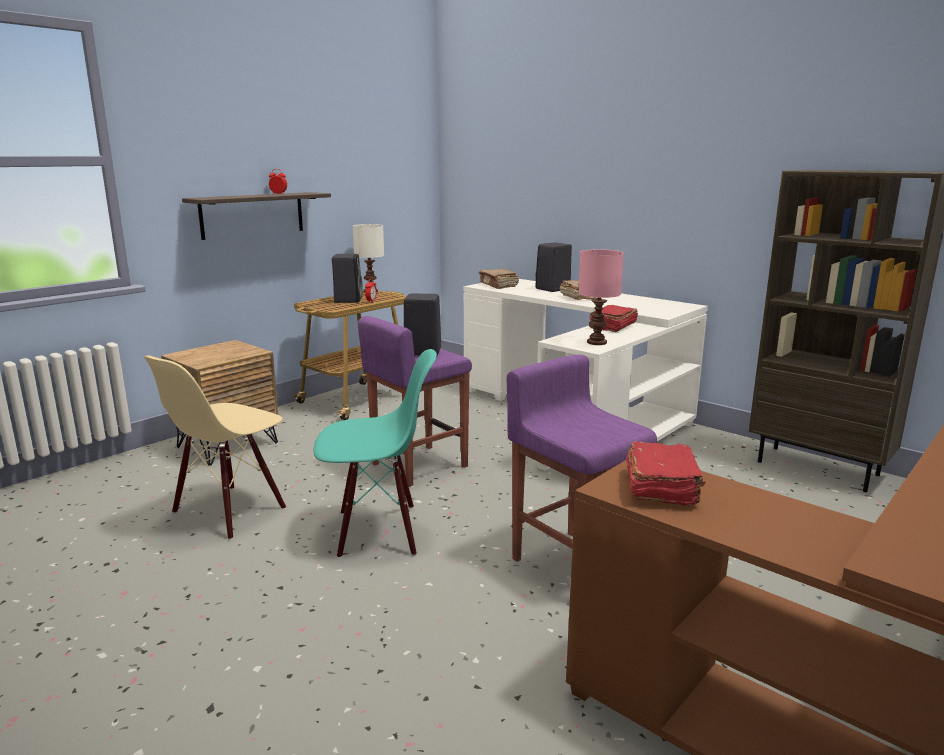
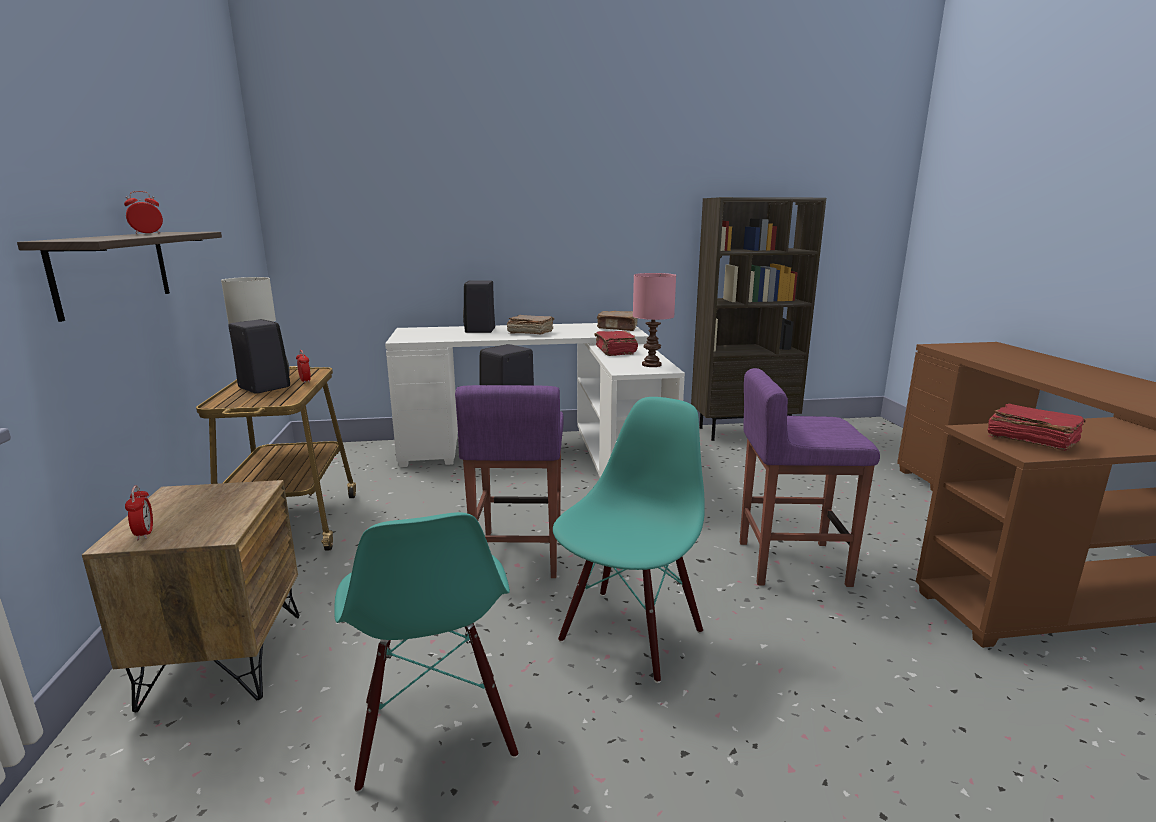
camera: 50 degrees left, 0 degrees up
beige chair [144,356,286,540] -> turquoise chair [334,512,518,792]
brown book [479,269,519,289] -> brown book moved to [597,311,638,331]
none -> alarm clock [125,485,153,540]

